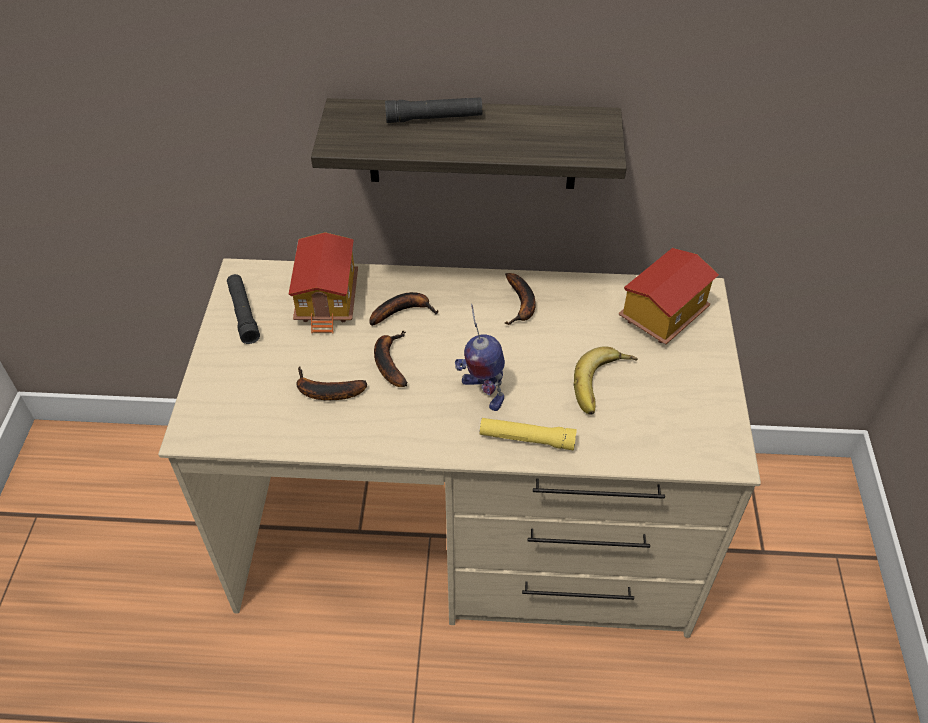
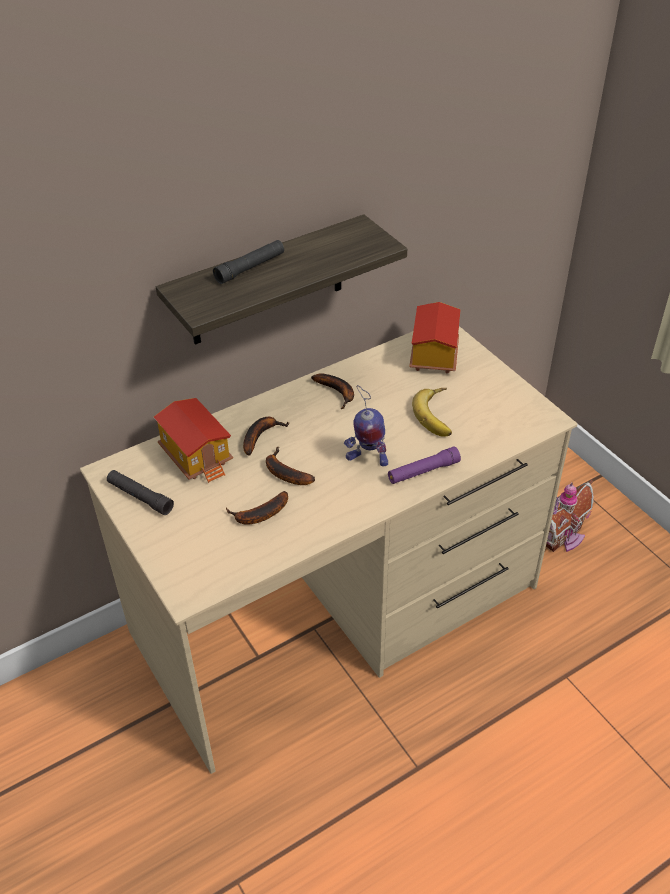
camera: 35 degrees left, 5 degrees down
yellow flashlight [480,418,577,450] -> purple flashlight [388,446,461,484]
none -> toy house [546,480,594,552]

